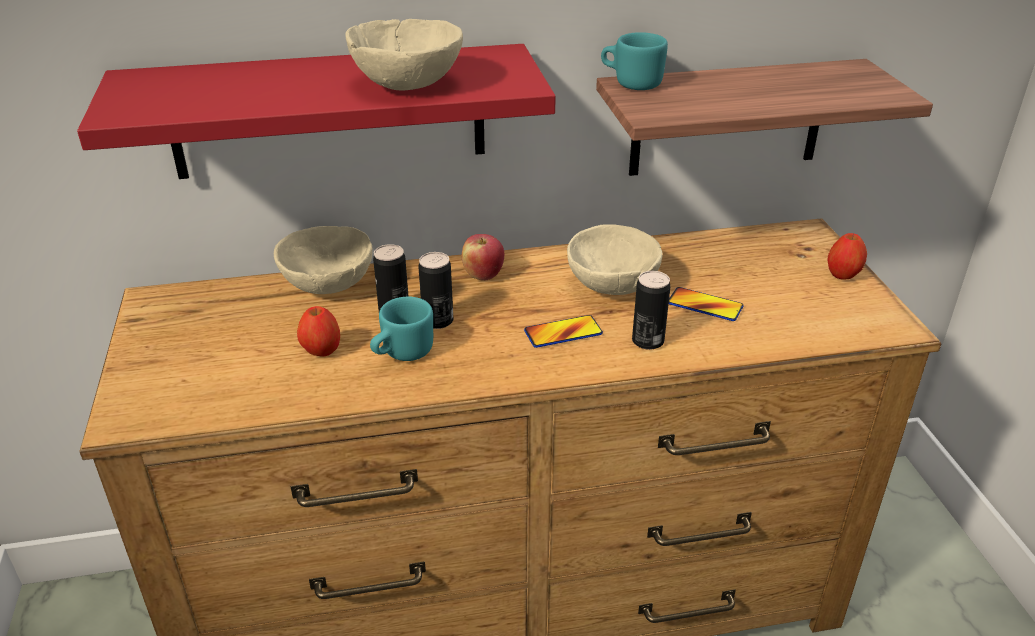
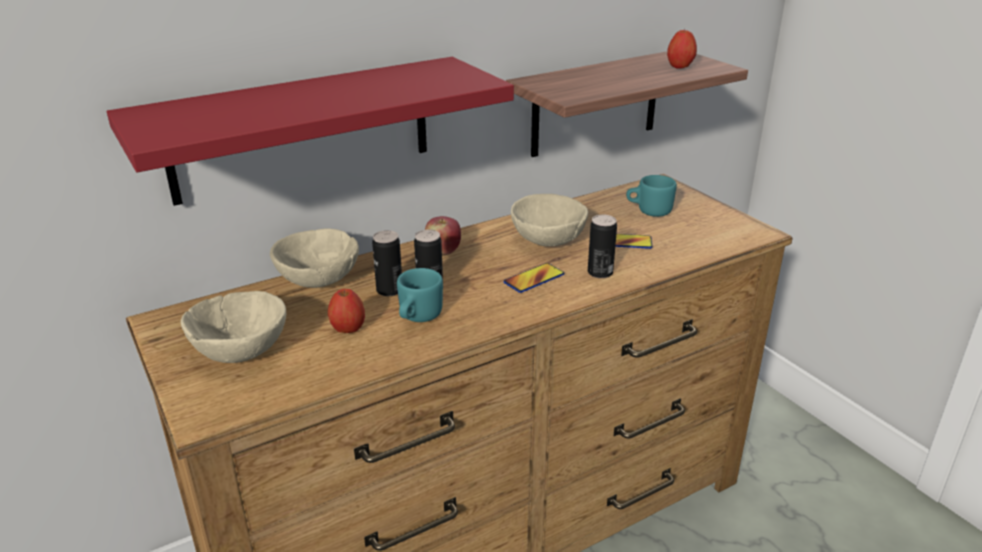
camera: 20 degrees left, 5 degrees down
beige bowl [345,19,463,90] -> beige bowl moved to [181,291,286,363]
turquoise mug [601,32,668,90] -> turquoise mug moved to [626,175,677,217]
apple [827,233,867,280] -> apple moved to [667,30,697,69]

